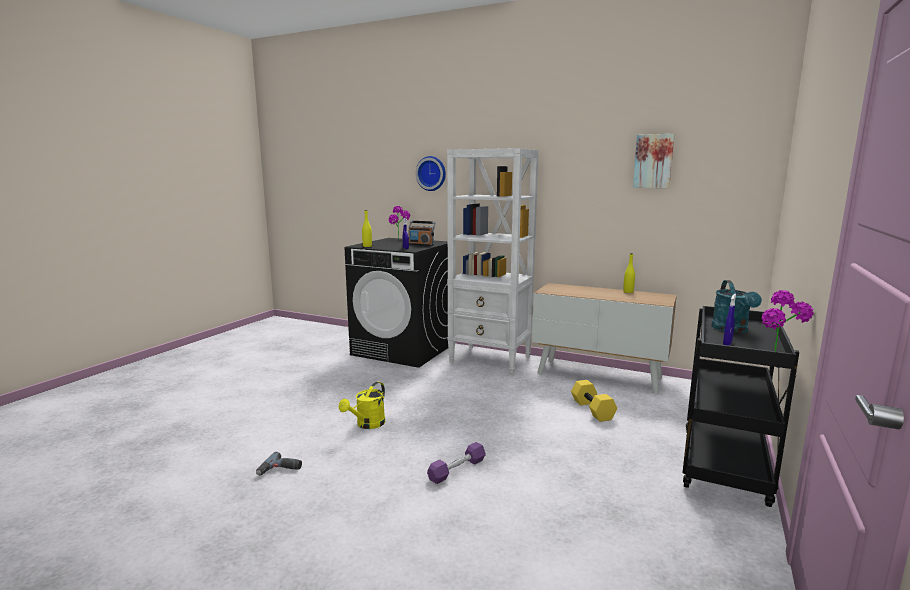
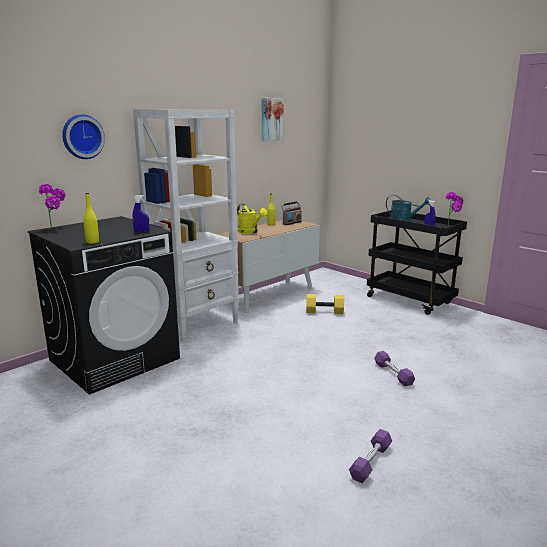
camera: 70 degrees left, 5 degrees up
power drill [256,452,302,476] -> purple dumbbell [349,429,392,483]
yellow watering can [339,381,385,429] -> yellow watering can moved to [237,204,267,234]
radio [408,221,435,246] -> radio moved to [281,201,302,225]

